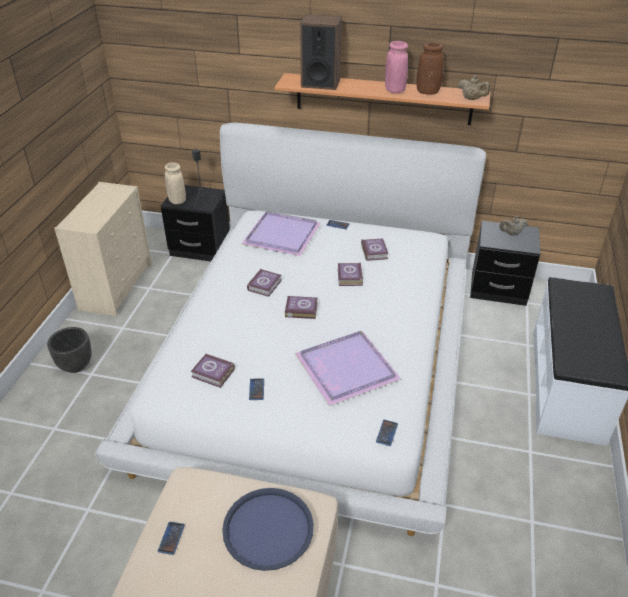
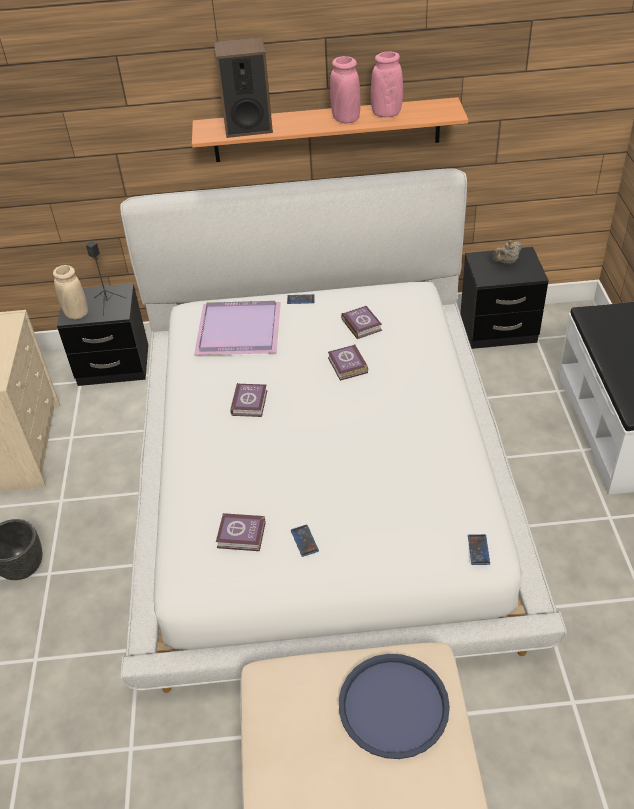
camera: 15 degrees left, 5 degrees up
phone [158,522,185,555] -> none
book [285,296,318,319] -> none
purple tray [295,331,401,406] -> none
brown vase [416,43,444,95] -> pink vase [371,51,403,117]
beige teapot [458,75,490,100] -> none

